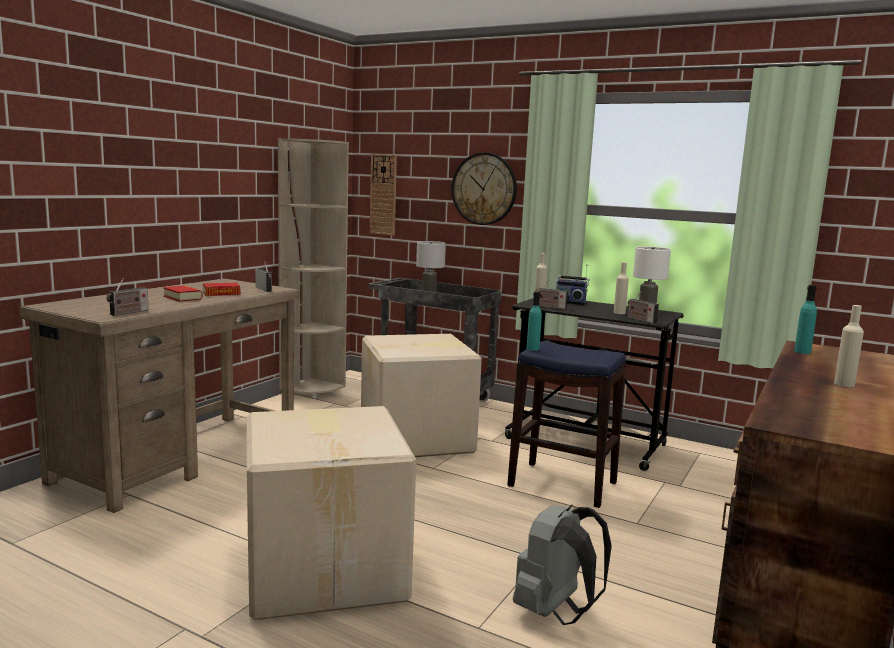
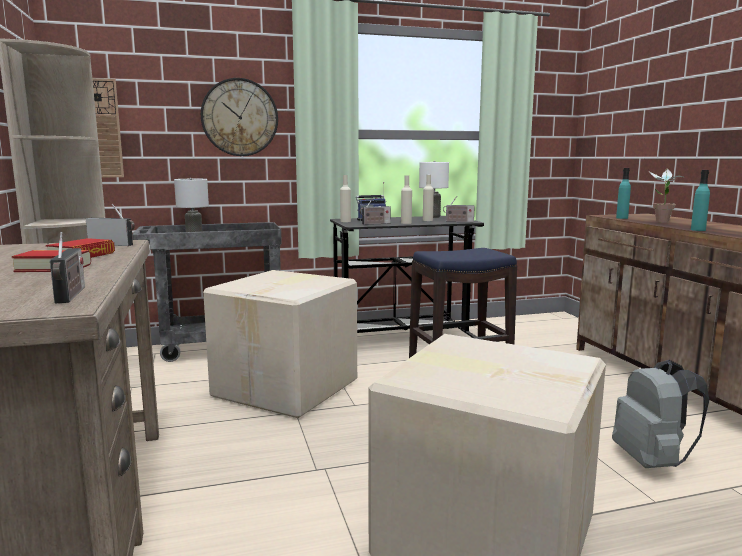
camera: 45 degrees left, 0 degrees up
turquoise bottle [527,292,542,351] -> turquoise bottle moved to [691,170,710,231]
beige bottle [834,305,864,387] -> beige bottle moved to [401,175,412,224]
none -> potted plant [650,169,685,223]

